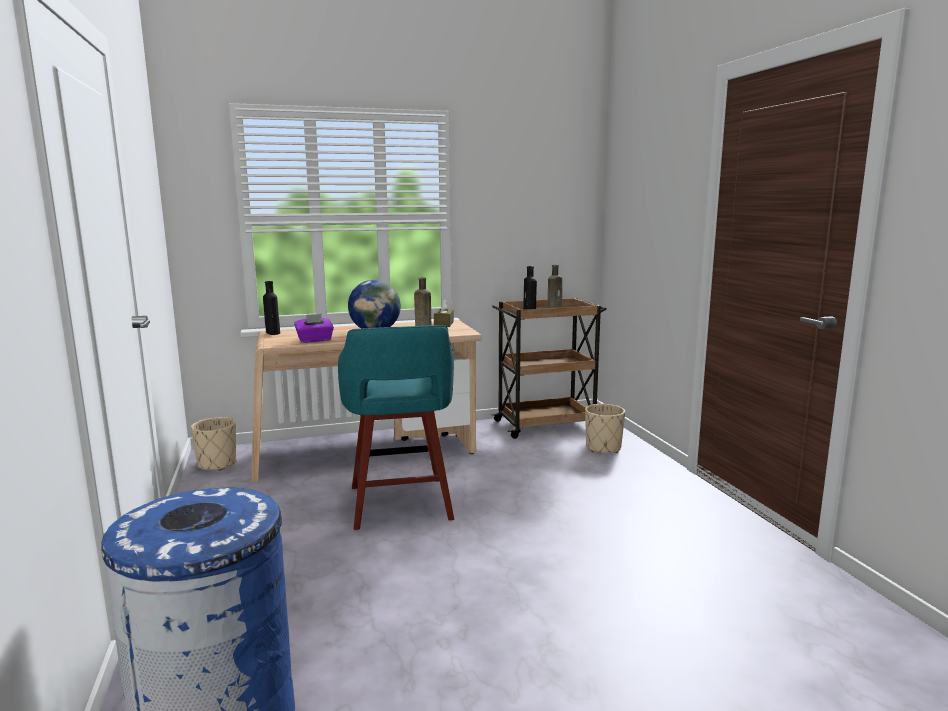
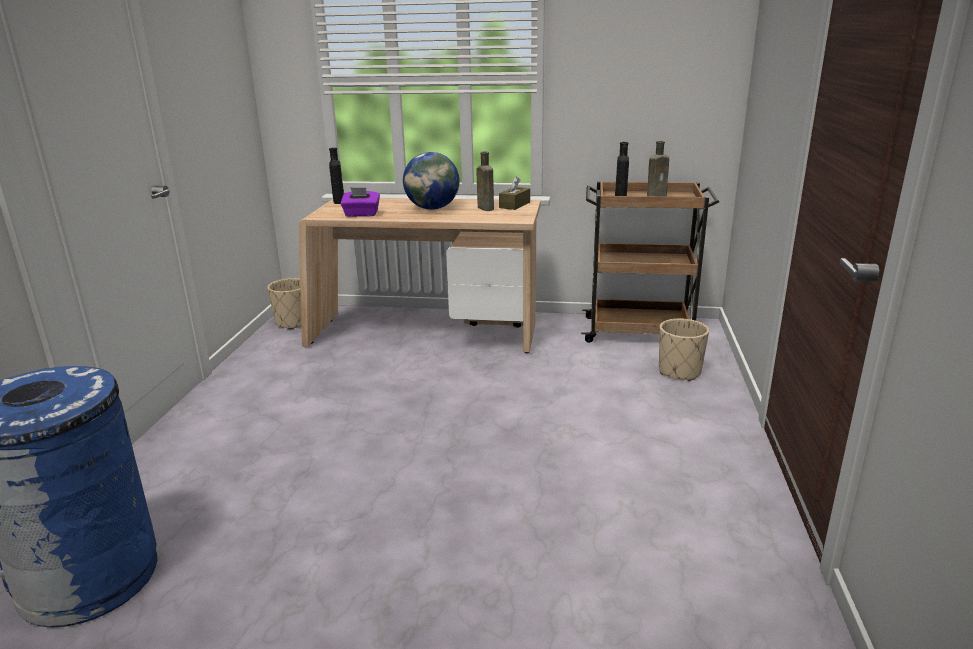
camera: 25 degrees right, 10 degrees up
turquoise stool [338,325,454,530] -> none

